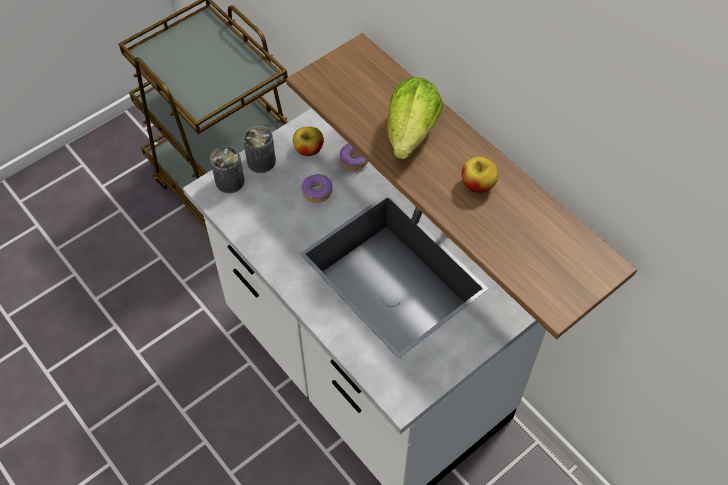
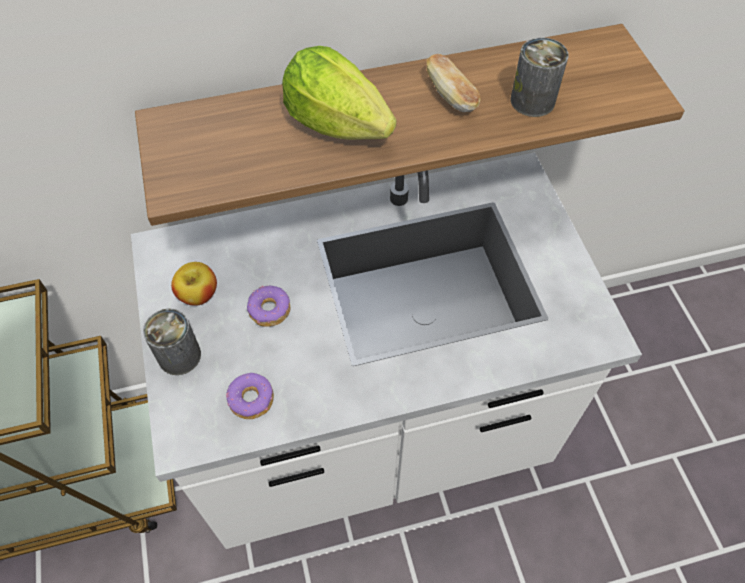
camera: 65 degrees left, 0 degrees up
can [210,146,244,193] -> can moved to [511,37,568,117]
donut [340,143,368,170] -> donut moved to [226,373,274,419]
apple [462,157,498,193] -> bread [427,54,481,112]

